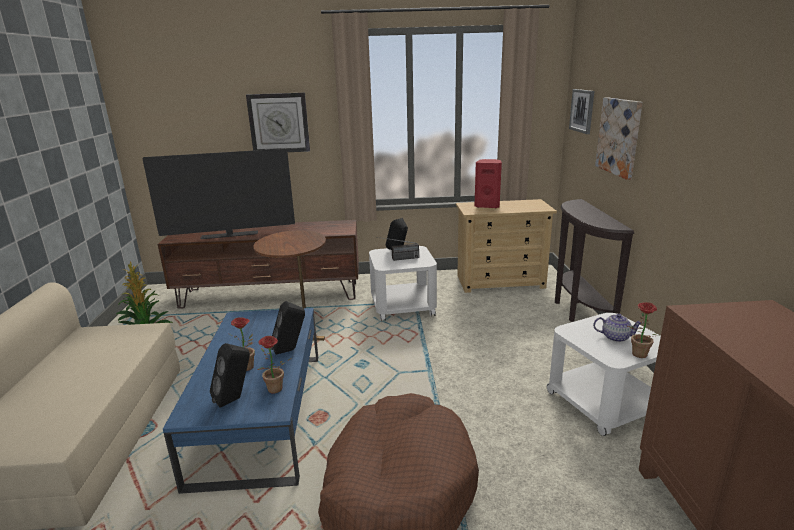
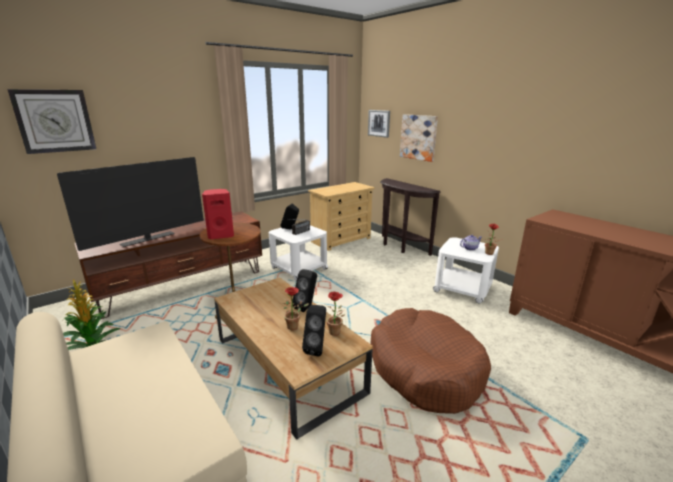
camera: 35 degrees left, 0 degrees up
blue coffee table [163,308,318,494] -> brown coffee table [214,277,373,440]
wall clock [246,93,310,152] -> wall clock moved to [7,89,96,154]
red speaker [475,159,502,208] -> red speaker moved to [202,189,234,239]

